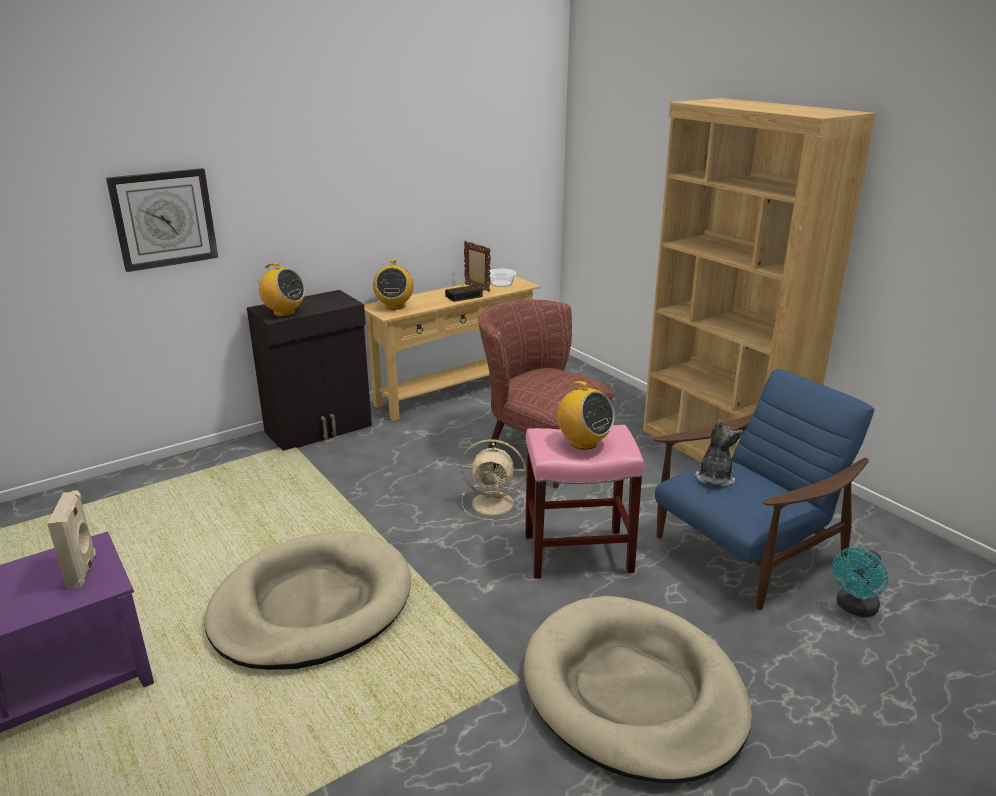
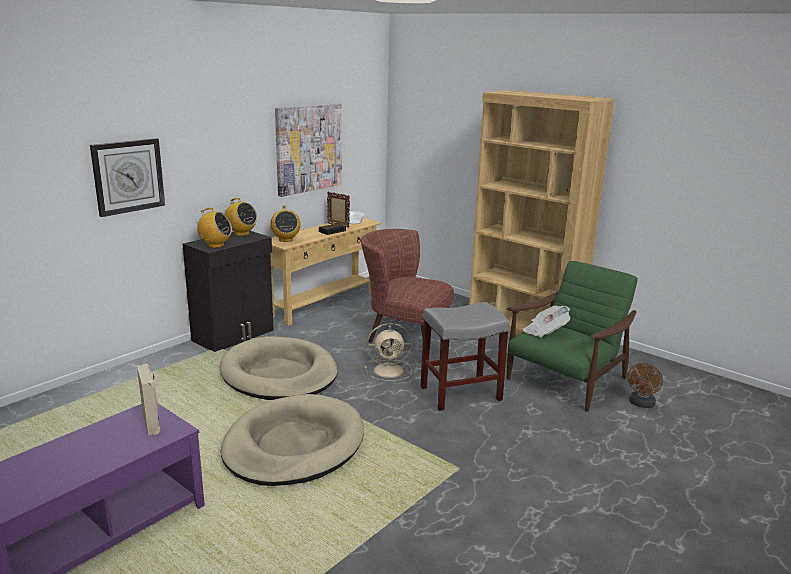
camera: 15 degrees left, 5 degrees down
beige dog bed [524,596,752,783] -> beige dog bed moved to [220,336,338,400]
pink stool [525,425,644,579] -> grey stool [421,302,510,412]
radio [554,381,615,450] -> radio moved to [225,198,257,236]
blue armchair [654,369,874,610] -> green armchair [507,261,638,412]
plush toy [696,420,743,487] -> newspaper [523,306,570,337]
turquoise fan [832,547,888,617] -> brown fan [627,363,663,408]
none -> picture [275,103,342,197]

